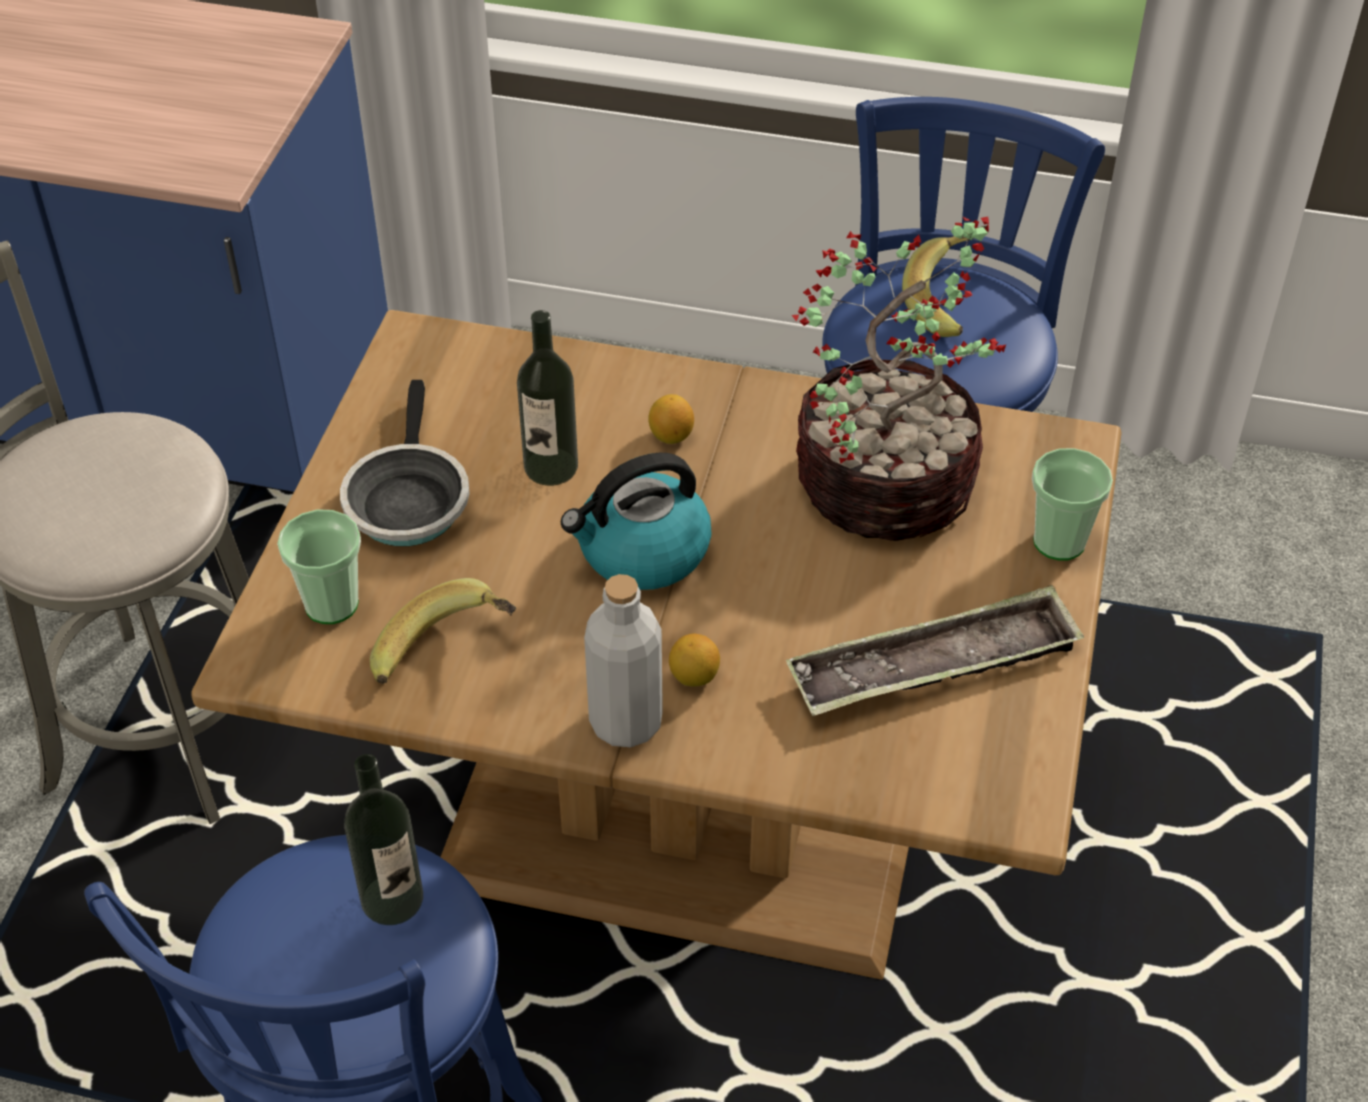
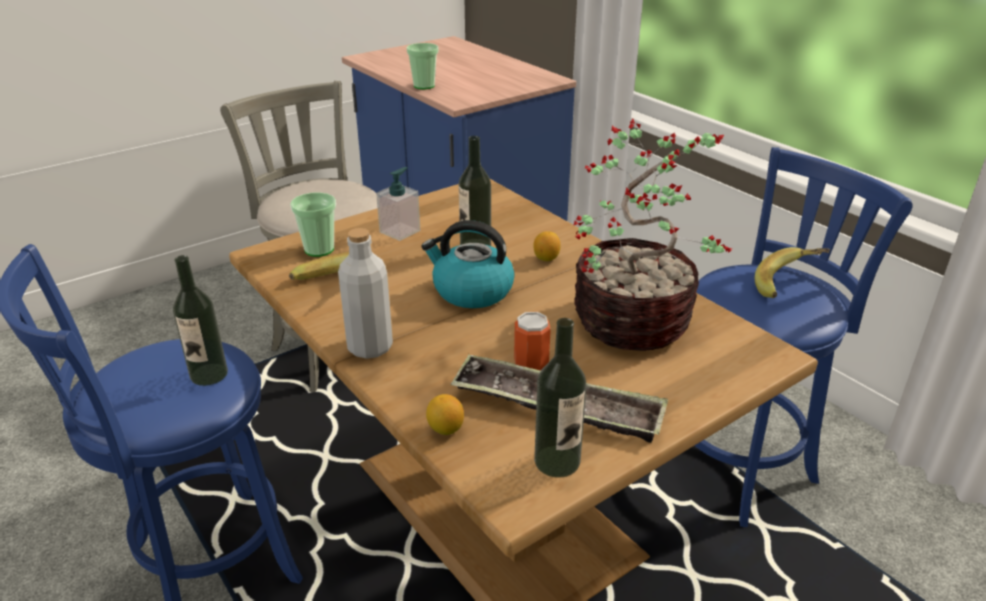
camera: 40 degrees right, 15 degrees down
frying pan [340,380,470,546] -> soap dispenser [376,167,420,241]
lemon [669,633,720,687] -> lemon moved to [426,394,464,435]
cup [1032,448,1113,561] -> cup moved to [407,43,439,89]
none -> can [514,312,551,371]
none -> bottle [534,318,586,478]

